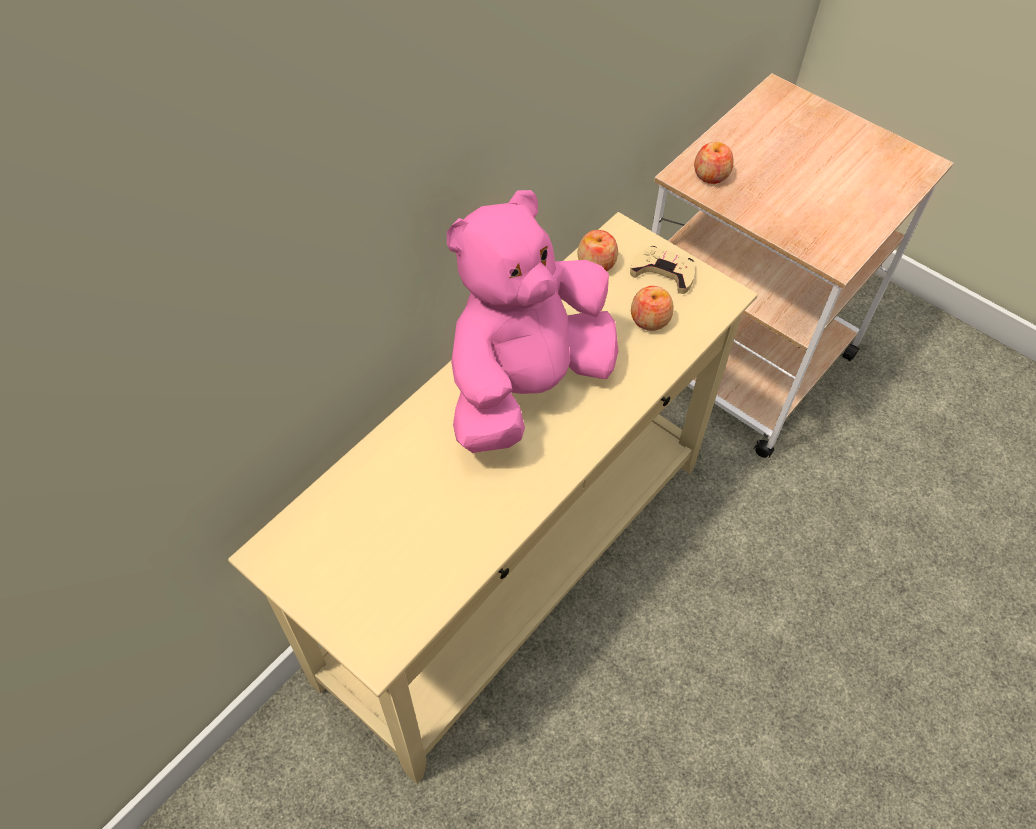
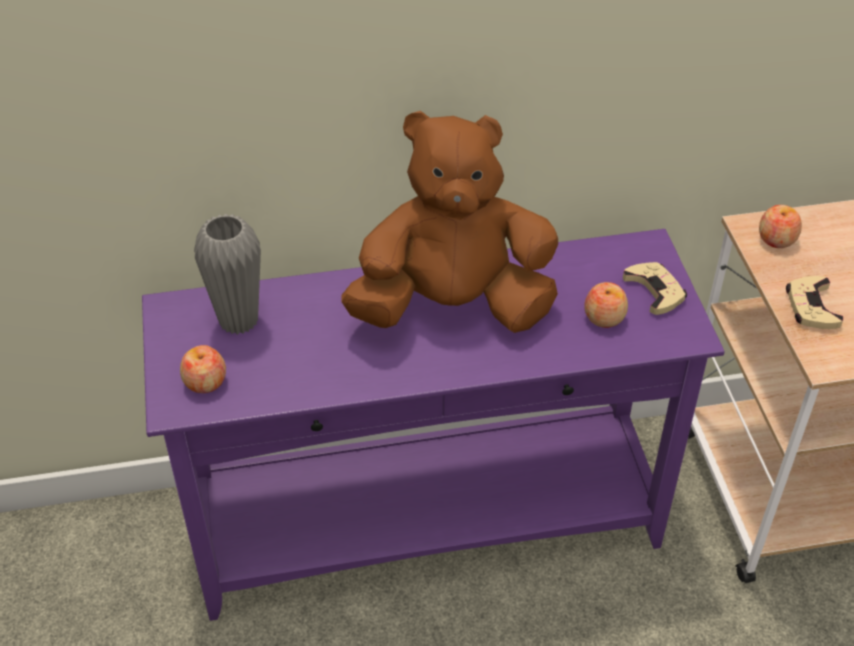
camera: 40 degrees right, 10 degrees down
beige console table [228,212,758,784] -> purple console table [142,229,725,621]
pink plush toy [447,190,619,453] -> brown plush toy [341,111,558,333]
apple [578,230,618,271] -> apple moved to [180,345,226,393]
none -> grey vase [194,214,261,335]
none -> beige game controller [786,276,843,329]

